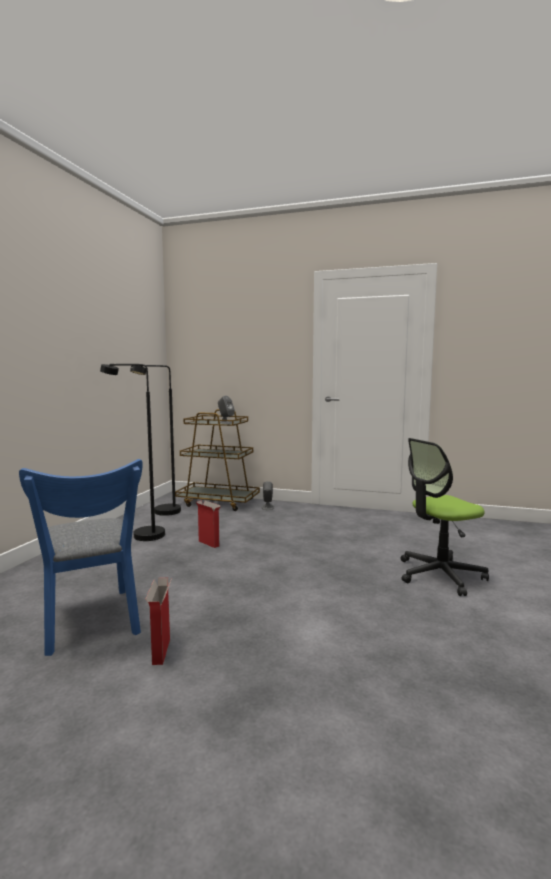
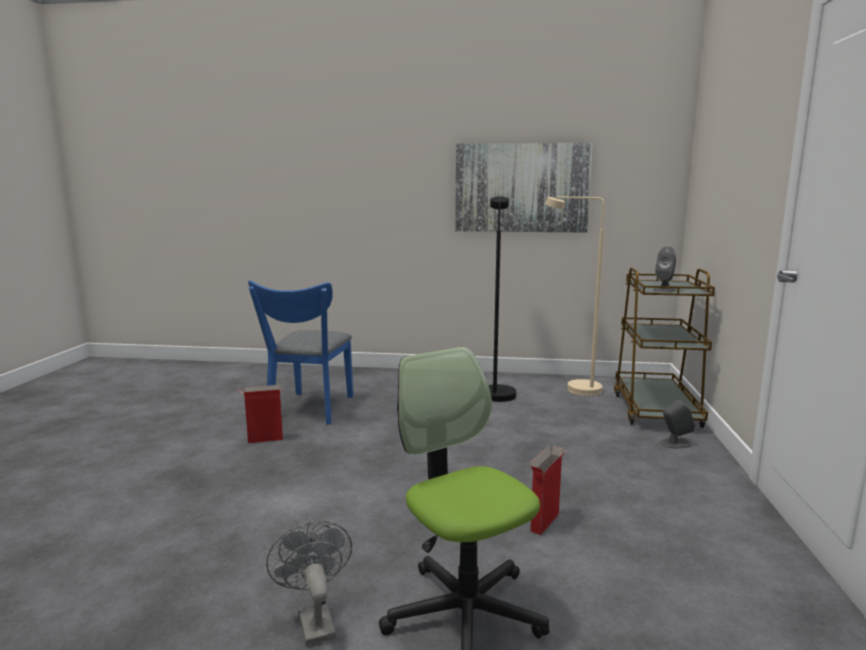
camera: 80 degrees right, 5 degrees up
blue chair [19,459,143,656] -> blue chair turned 45 degrees counterclockwise [248,280,353,425]
black floor lamp [130,365,181,516] -> beige floor lamp [545,196,604,396]
cardboard box [196,500,221,548] -> cardboard box moved to [530,446,566,535]
none -> grey fan [266,520,352,646]
none -> picture [455,143,593,233]

